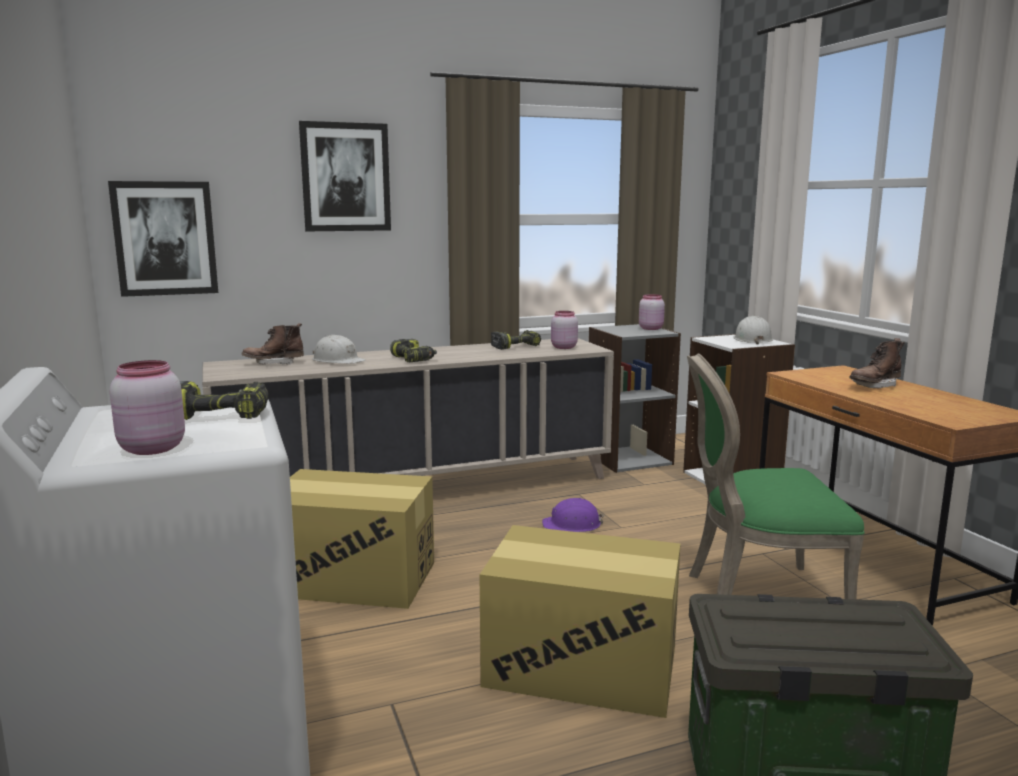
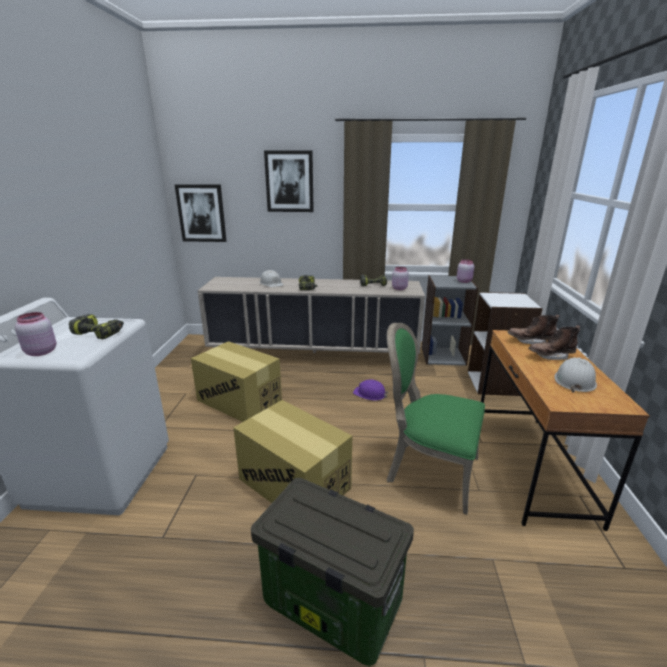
camera: 25 degrees right, 10 degrees up
brown boot [242,323,304,365] -> brown boot moved to [507,314,560,344]
white hard hat [733,316,773,344] -> white hard hat moved to [554,357,597,393]

